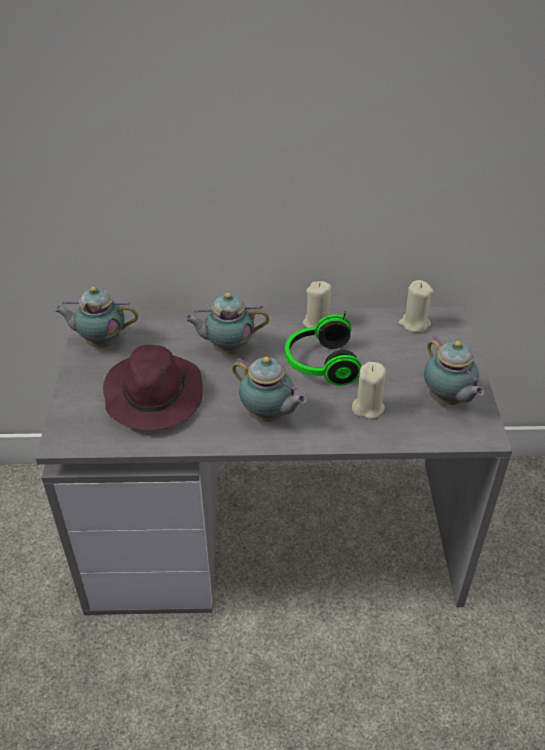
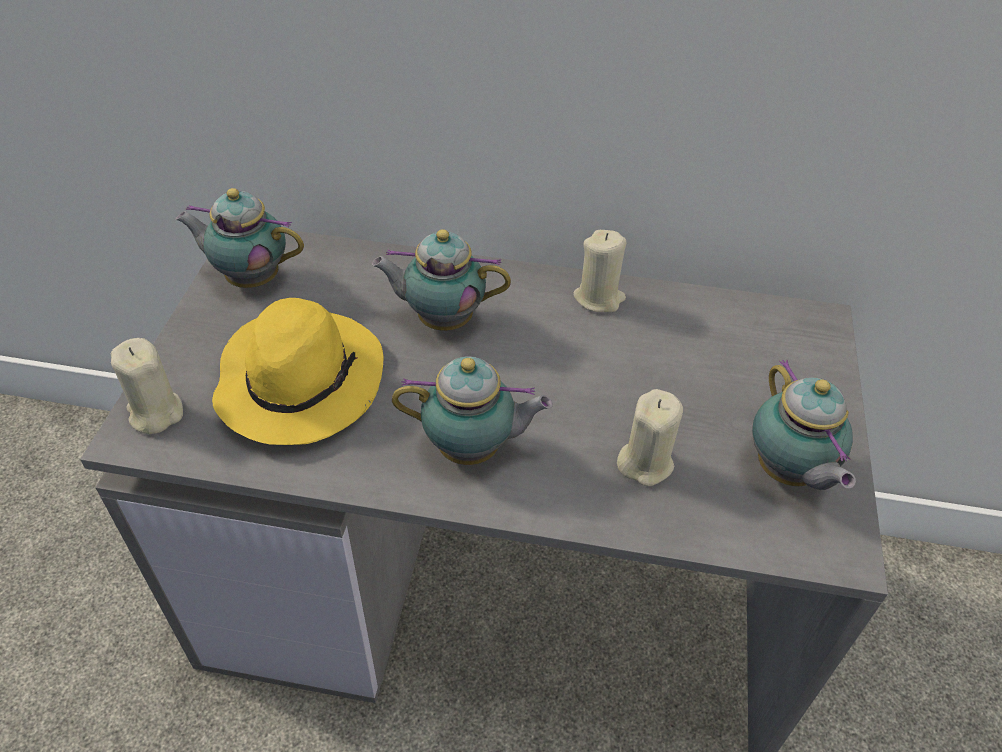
camera: 10 degrees right, 5 degrees up
purple hat [103,345,203,430] -> yellow hat [212,298,383,445]
teapot [232,357,307,422] -> teapot turned 45 degrees counterclockwise [392,356,553,465]
headphones [285,310,361,386] -> none
beige candle [398,280,434,333] -> beige candle moved to [110,338,183,434]

